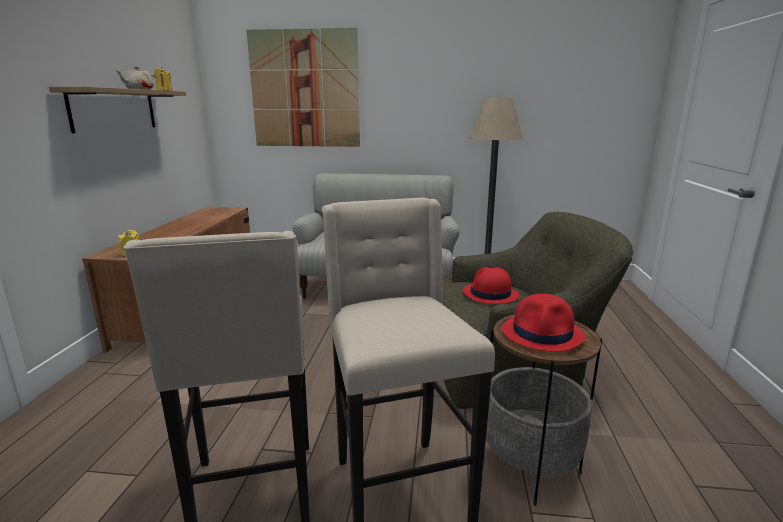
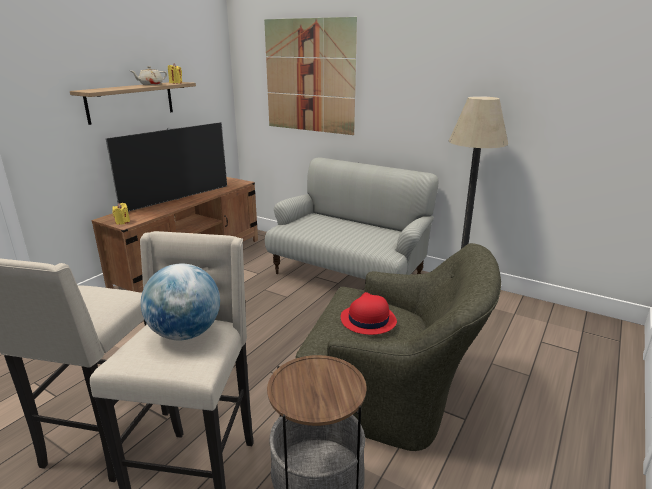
camera: 25 degrees right, 5 degrees up
red hat [502,294,586,352] -> none
none -> television [105,122,227,211]
none -> globe [141,263,220,340]

